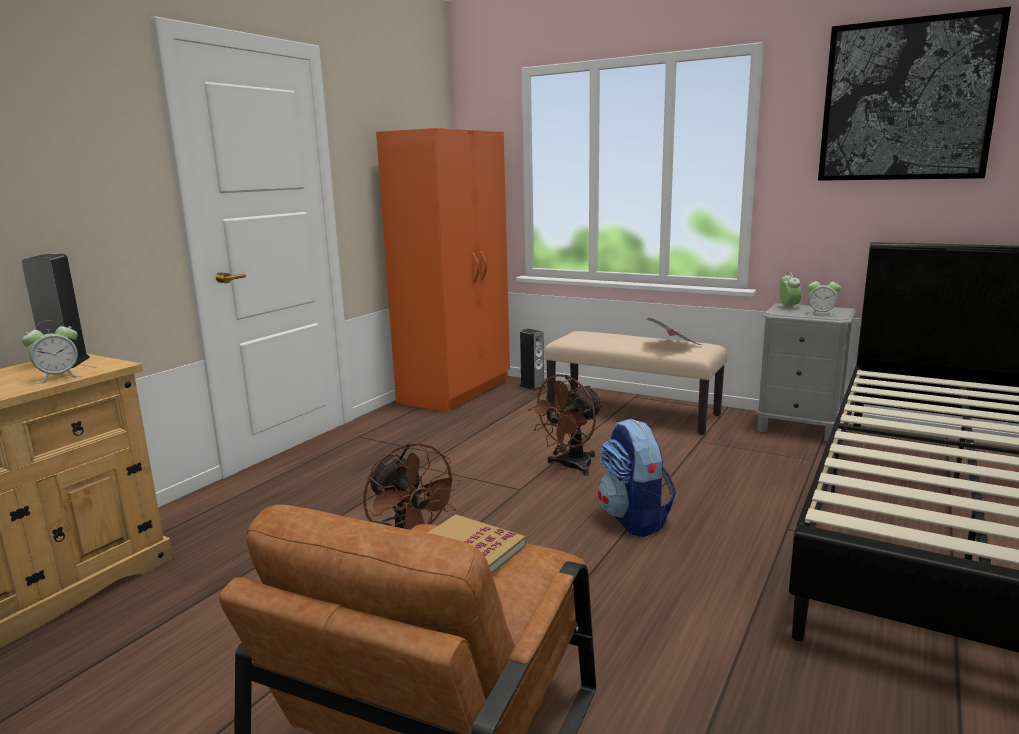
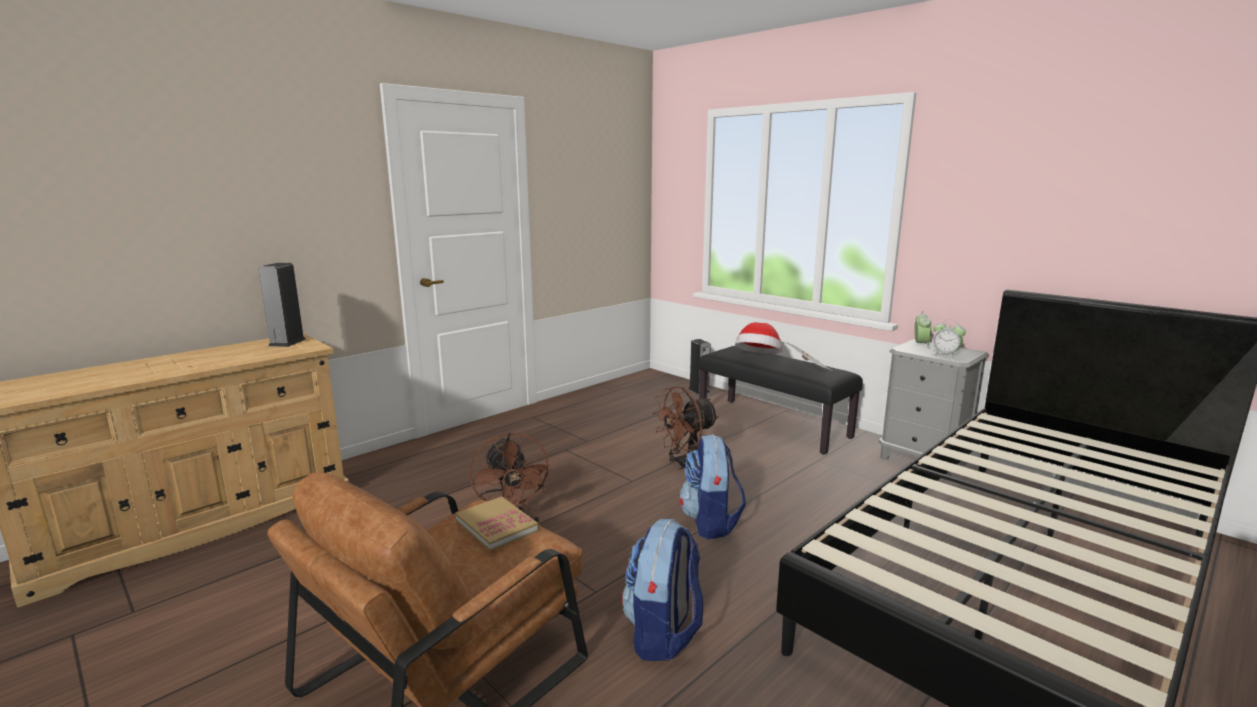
camera: 15 degrees right, 0 degrees up
alarm clock [22,320,83,384] -> none
orange wardrobe [376,128,510,412] -> none
beige bench [544,331,727,435] -> black bench [698,346,863,455]
picture [818,6,1011,181] -> none
none -> backpack [622,519,703,661]
none -> hat [735,322,782,354]

